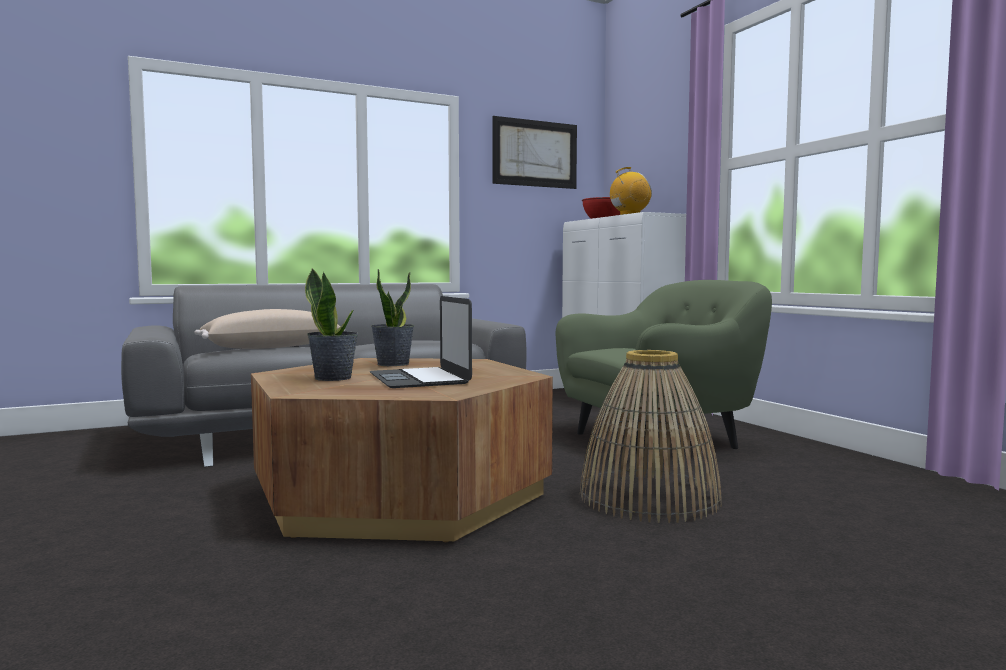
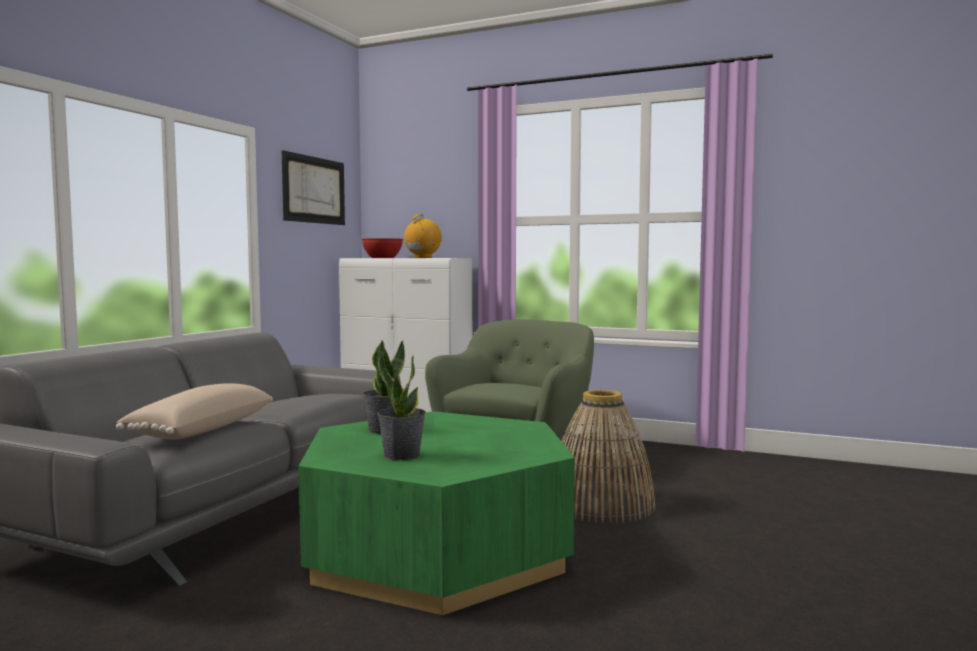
camera: 40 degrees left, 0 degrees up
brown coffee table [251,358,553,542] -> green coffee table [298,411,575,615]
laptop [370,296,472,388] -> none

